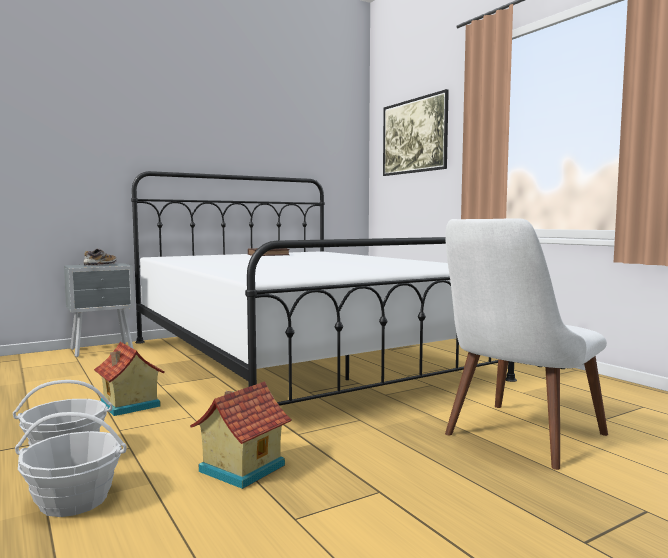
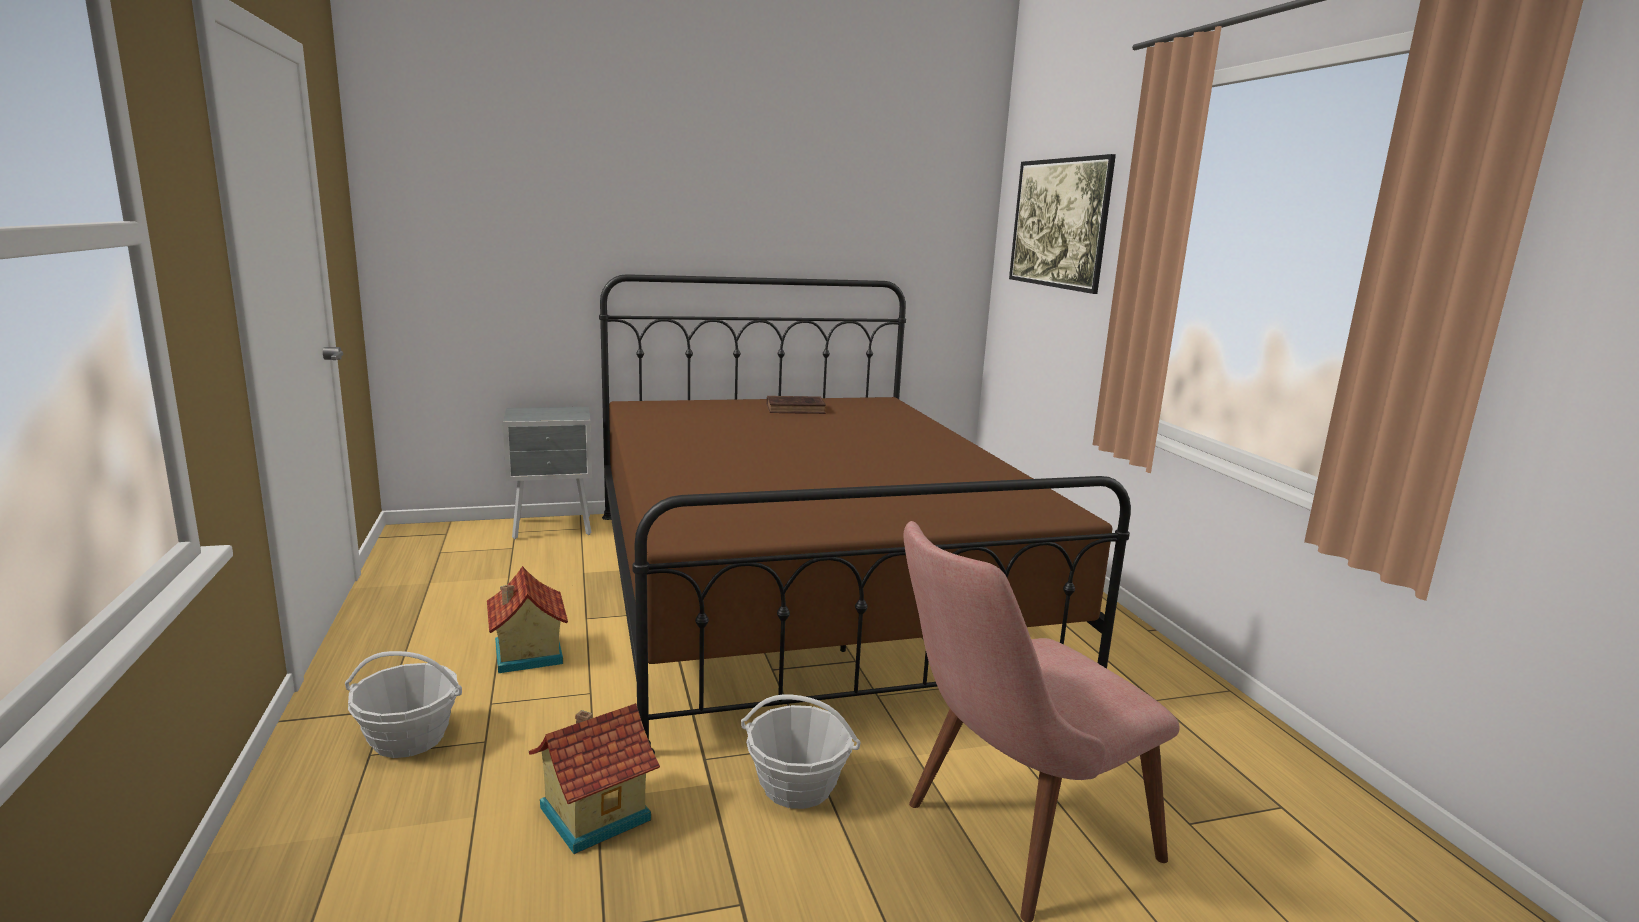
camera: 15 degrees right, 10 degrees up
basket [15,412,126,517] -> basket moved to [741,694,860,809]
shoe [83,248,116,266] -> none
white bed [131,171,517,406] -> brown bed [599,274,1131,755]
white chair [445,218,608,470] -> pink chair [903,521,1179,922]

